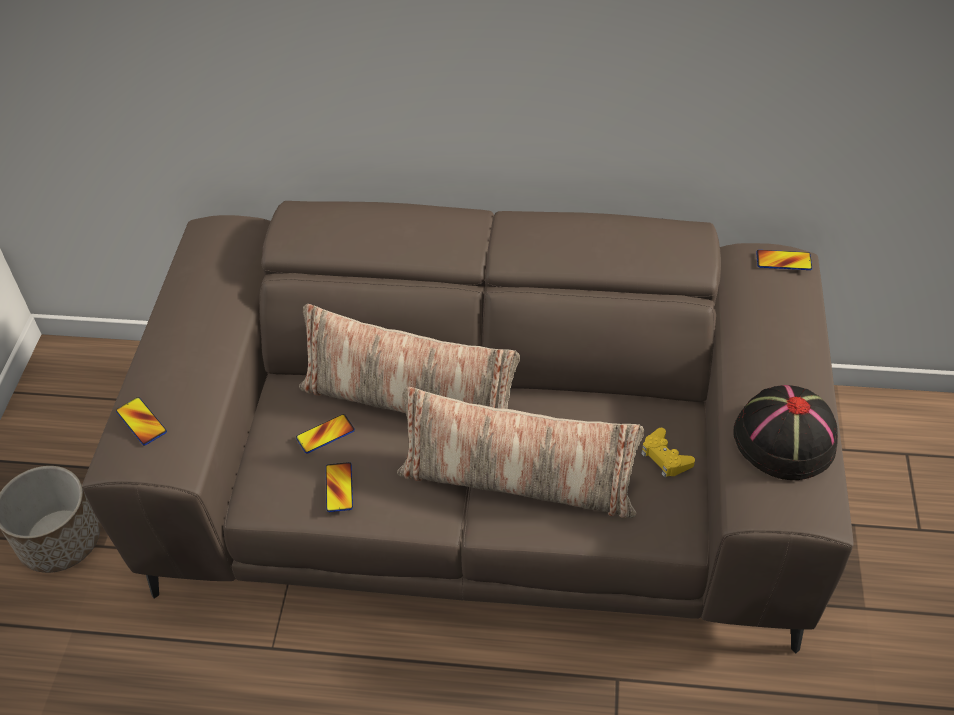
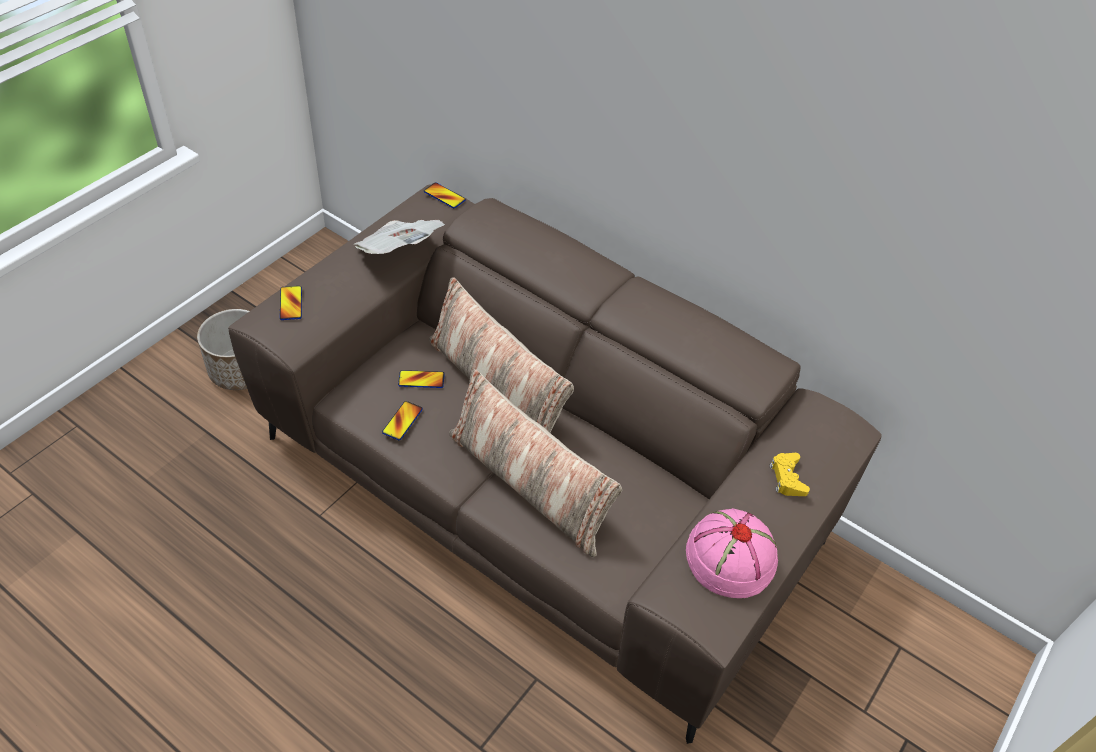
camera: 25 degrees right, 0 degrees up
yellow game controller [641,428,695,477] -> yellow game controller moved to [769,453,810,496]
black hat [733,385,838,480] -> pink hat [686,508,778,598]
phone [756,250,812,270] -> phone moved to [424,182,466,208]
none -> newspaper [354,220,445,254]

